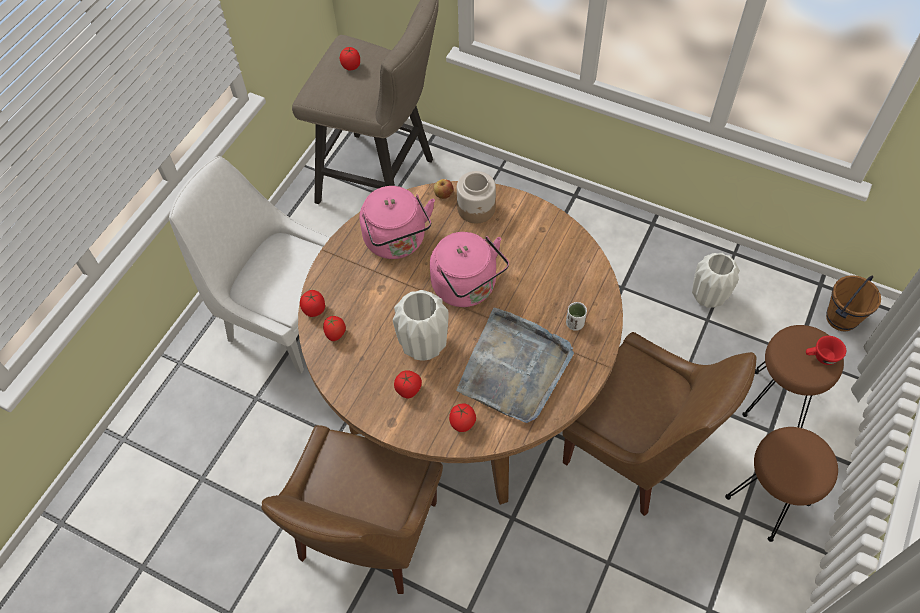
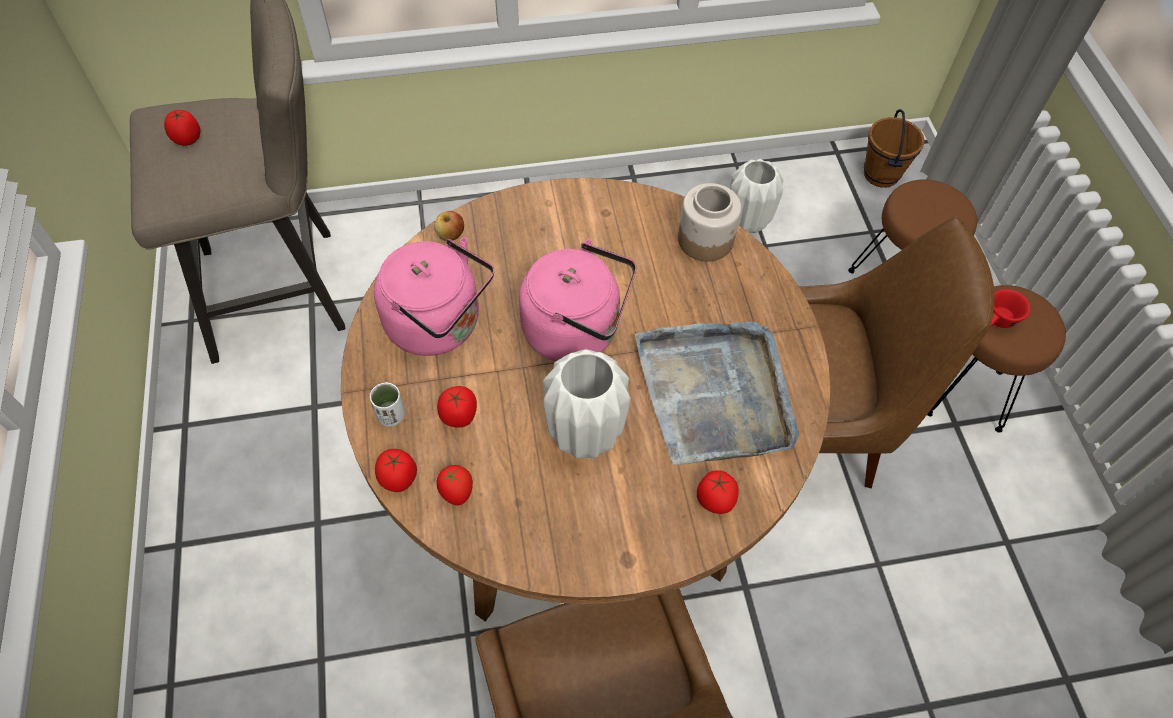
camera: 40 degrees left, 0 degrees up
white chair [169,156,331,374] -> none
tomato [394,370,422,398] -> tomato moved to [437,386,477,428]
jar [457,171,496,223] -> jar moved to [678,183,742,261]
white cup [566,302,587,331] -> white cup moved to [370,382,405,426]
red cup [806,336,846,365] -> red cup moved to [990,289,1031,328]

